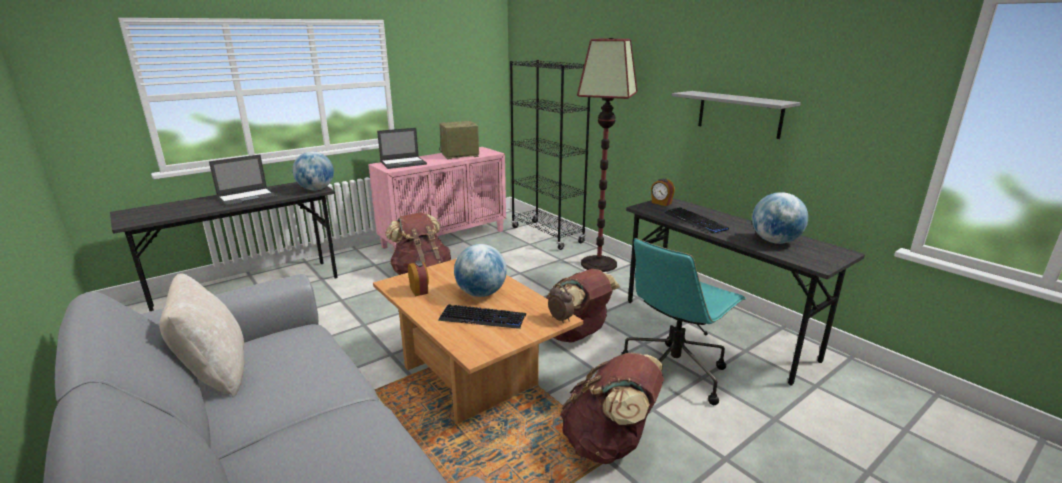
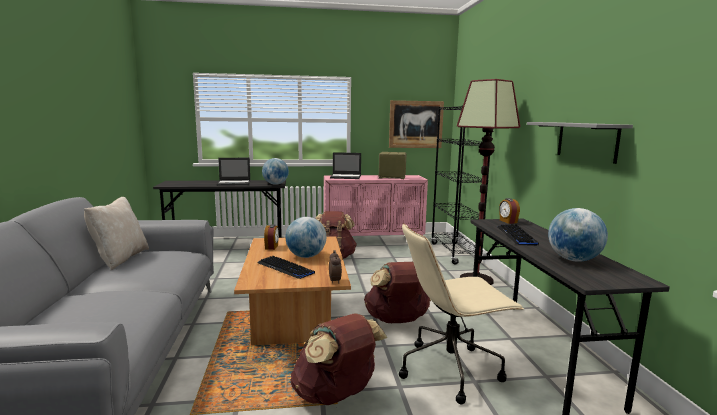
camera: 30 degrees right, 10 degrees down
turquoise office chair [621,238,746,405] -> beige office chair [399,224,524,404]
none -> picture [389,100,444,148]

